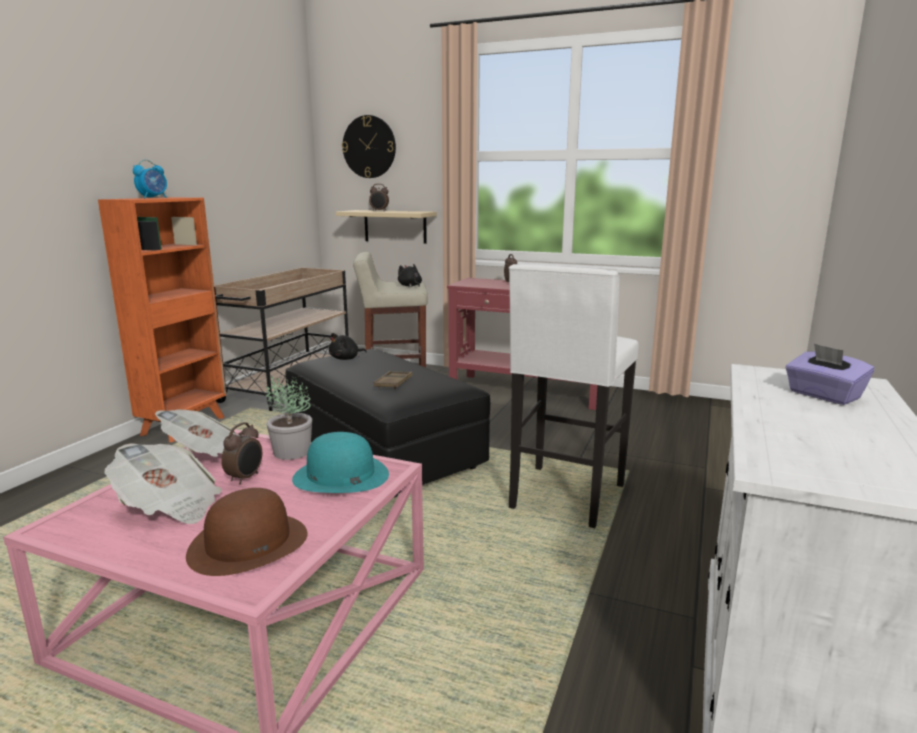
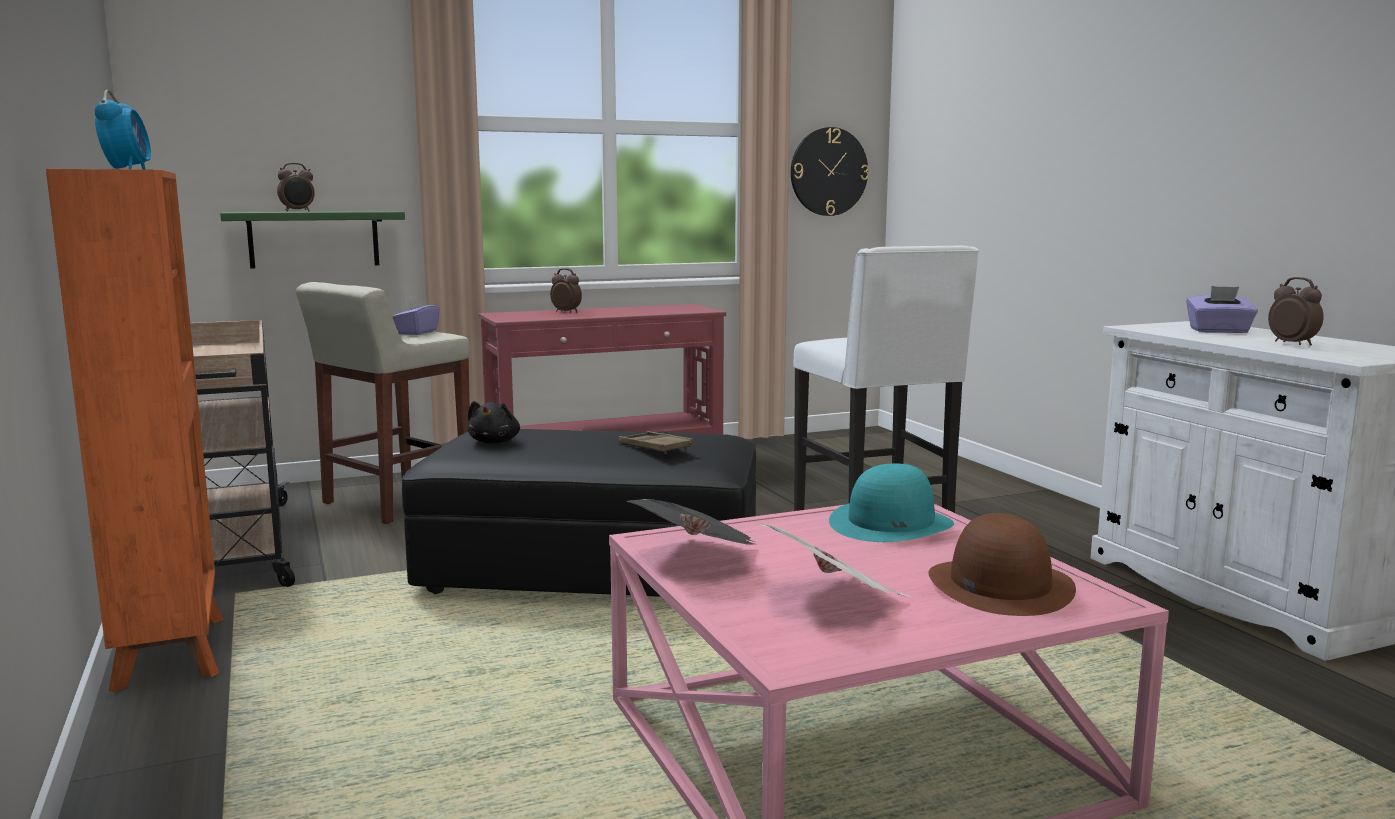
camera: 45 degrees left, 5 degrees down
alarm clock [221,422,262,484] -> alarm clock moved to [1268,277,1324,346]
potted plant [266,376,312,460] -> none
beige shelf [335,210,437,244] -> green shelf [220,211,405,268]
wall clock [342,115,396,178] -> wall clock moved to [791,127,869,216]
black plush toy [398,264,422,287] -> purple tissue box [393,296,440,335]

